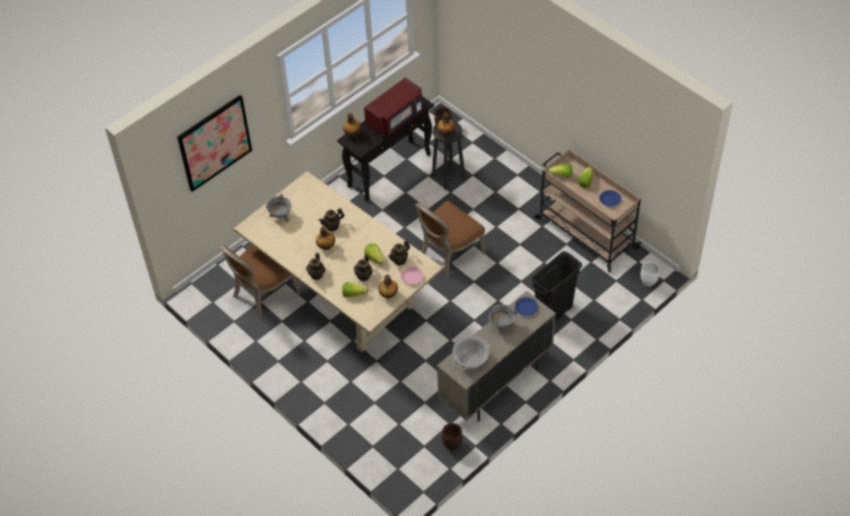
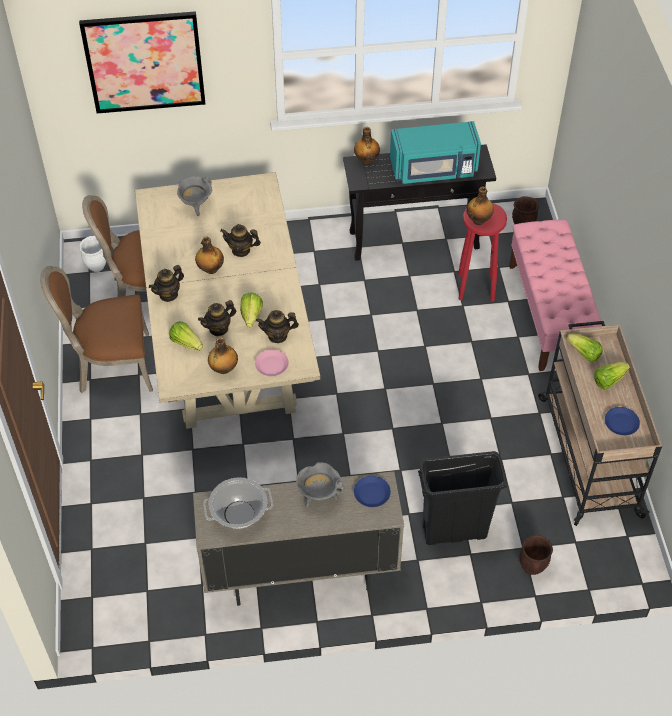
camera: 35 degrees right, 0 degrees up
red microwave [364,78,423,137] -> turquoise microwave [390,121,481,184]
brown chair [415,201,485,278] -> brown chair moved to [40,266,153,393]
black stool [432,120,465,190] -> red stool [458,203,507,301]
brown planter [442,423,462,450] -> brown planter moved to [519,535,553,575]
white planter [640,261,660,287] -> white planter moved to [79,236,106,272]
none -> pink bench [509,219,602,371]

